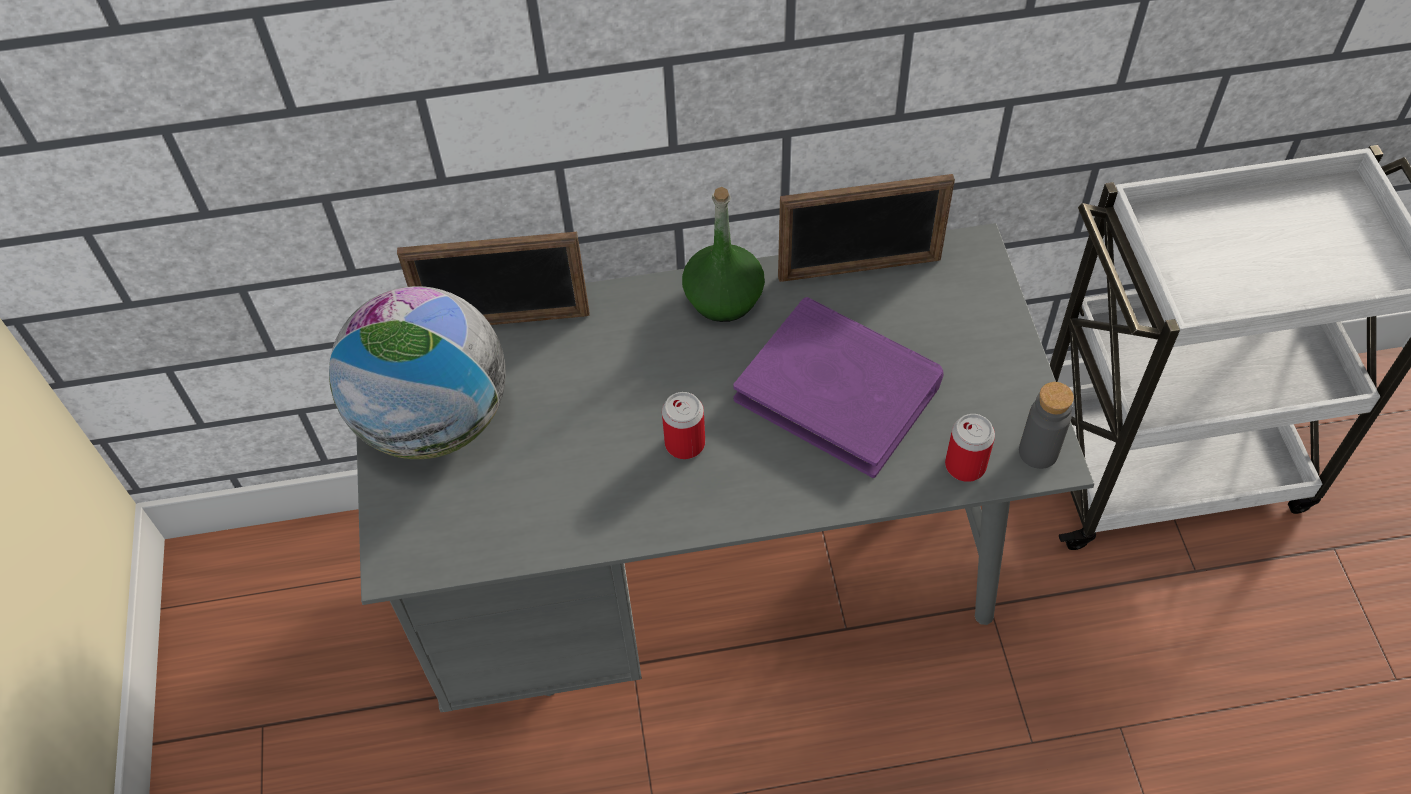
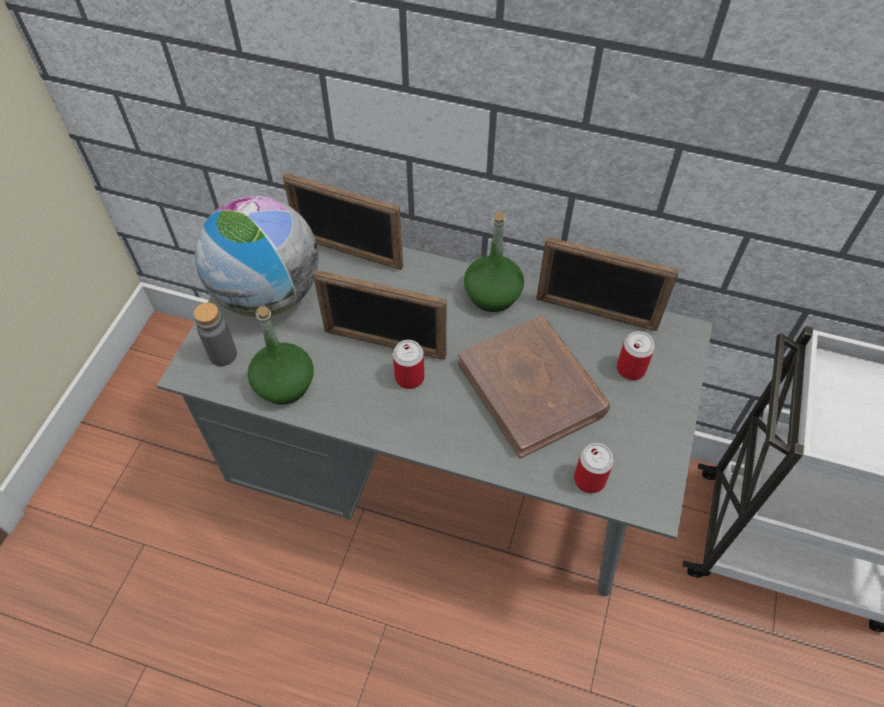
camera: 25 degrees right, 0 degrees up
purple book [733,297,944,478] -> brown book [458,316,610,458]
grey bottle [1019,382,1074,469] -> grey bottle moved to [194,302,237,366]
none -> green bottle [248,306,314,405]
none -> picture frame [313,270,447,360]
none -> can [616,331,655,380]

